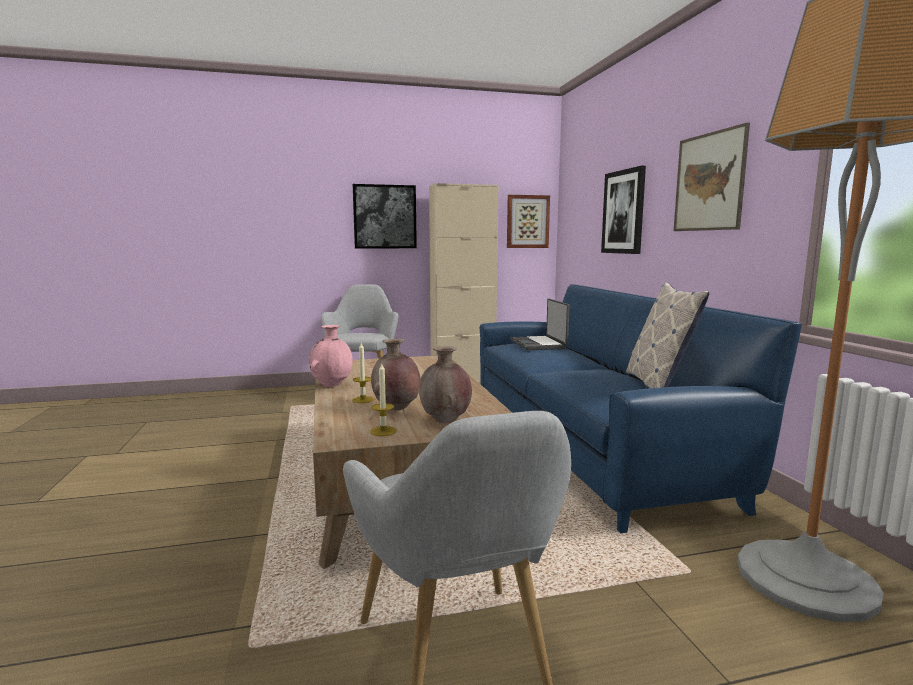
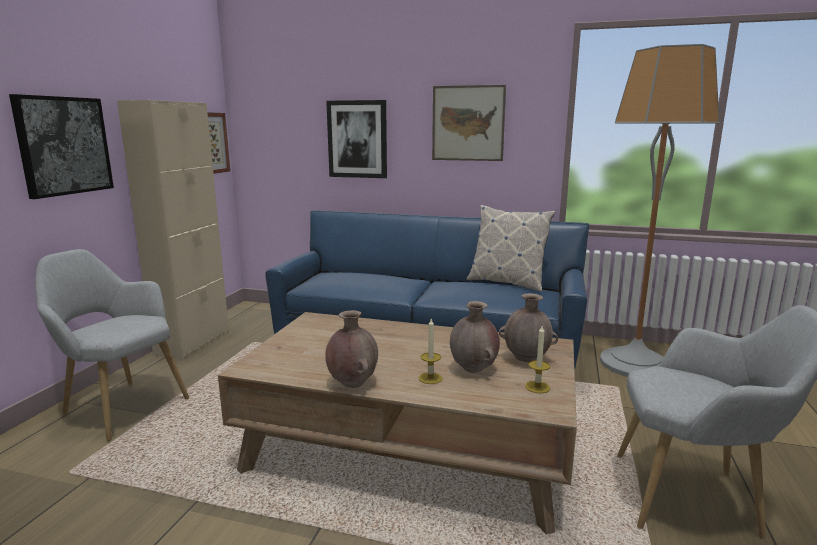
camera: 60 degrees left, 5 degrees up
pink vase [309,325,353,387] -> brown vase [325,310,378,388]
laptop [510,299,569,350] -> none

